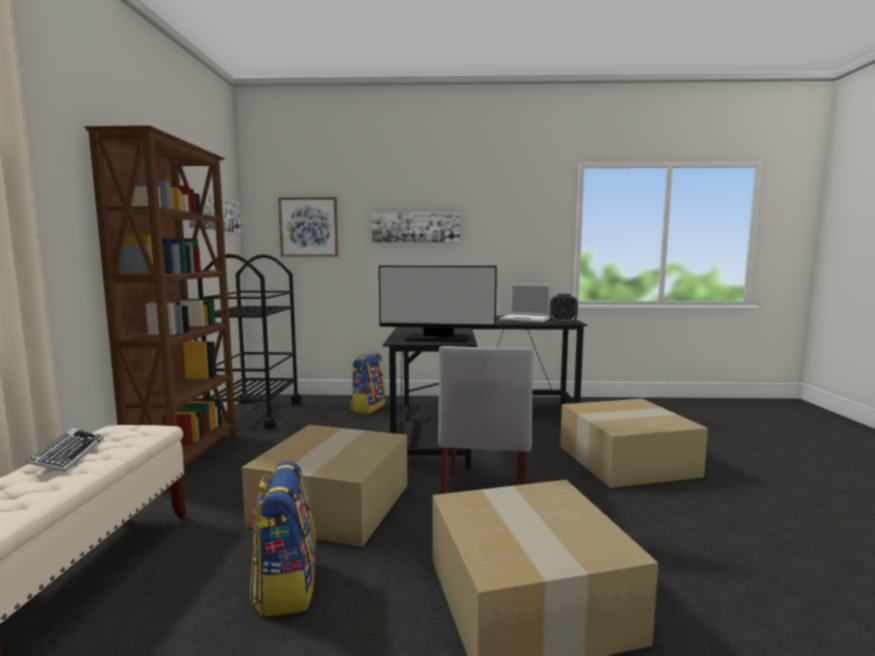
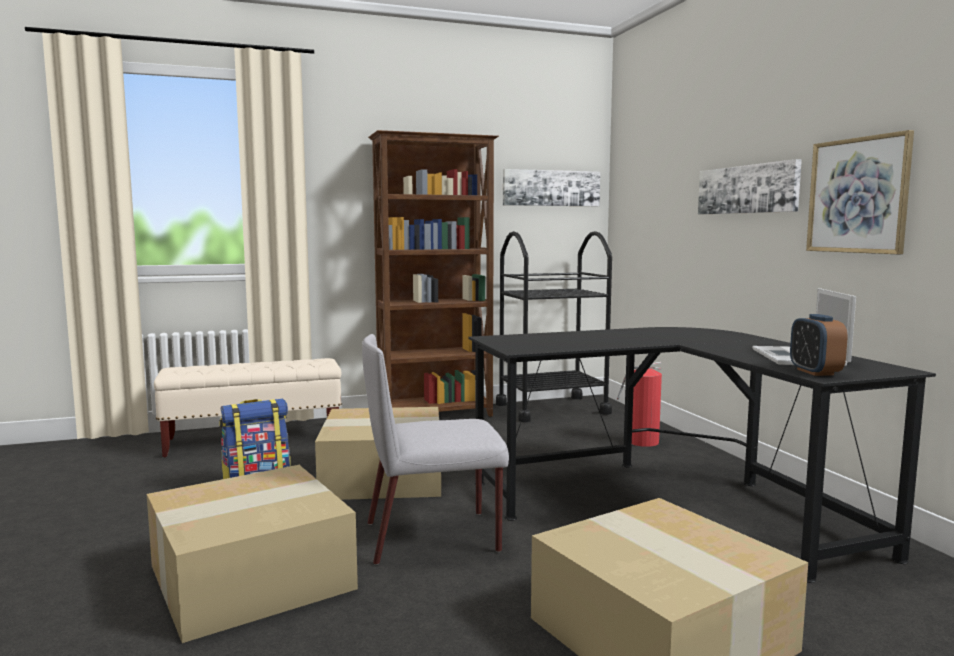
camera: 70 degrees right, 0 degrees up
keyboard [26,428,104,472] -> none
picture [278,197,338,256] -> picture moved to [806,130,914,254]
backpack [350,352,386,414] -> fire extinguisher [617,362,662,447]
monitor [379,266,497,342] -> none

